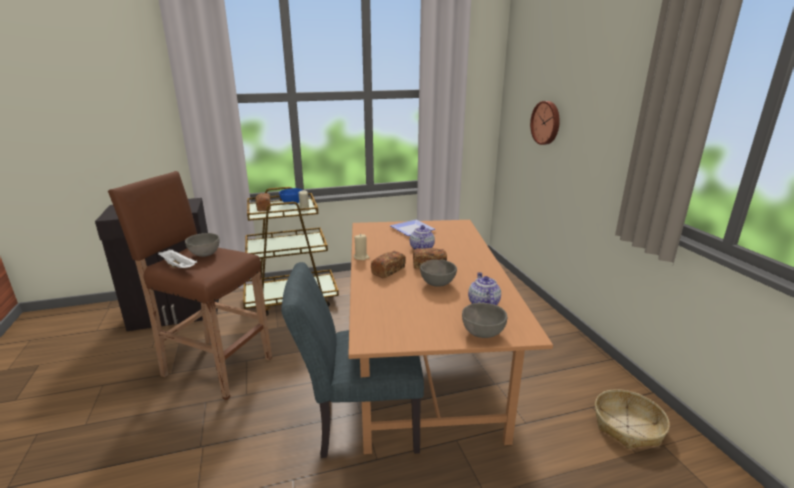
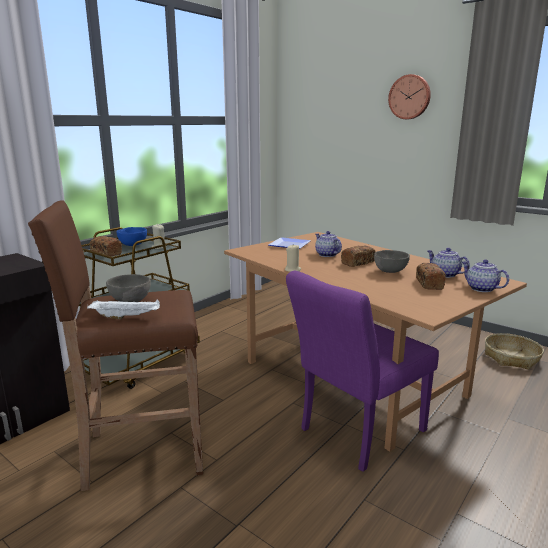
camera: 35 degrees left, 5 degrees down
grey chair [281,262,424,458] -> purple chair [286,271,439,472]
bread [371,251,406,278] -> bread moved to [416,263,446,290]
grey bowl [462,303,507,338] -> teapot [462,259,509,292]
wall clock [530,101,560,145] -> wall clock moved to [388,74,431,119]

